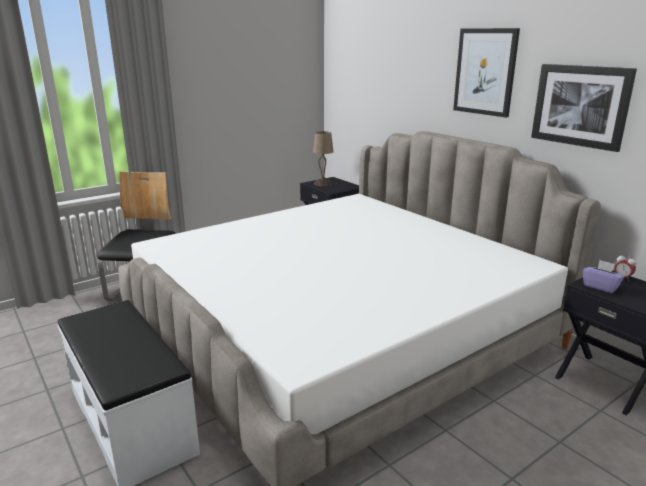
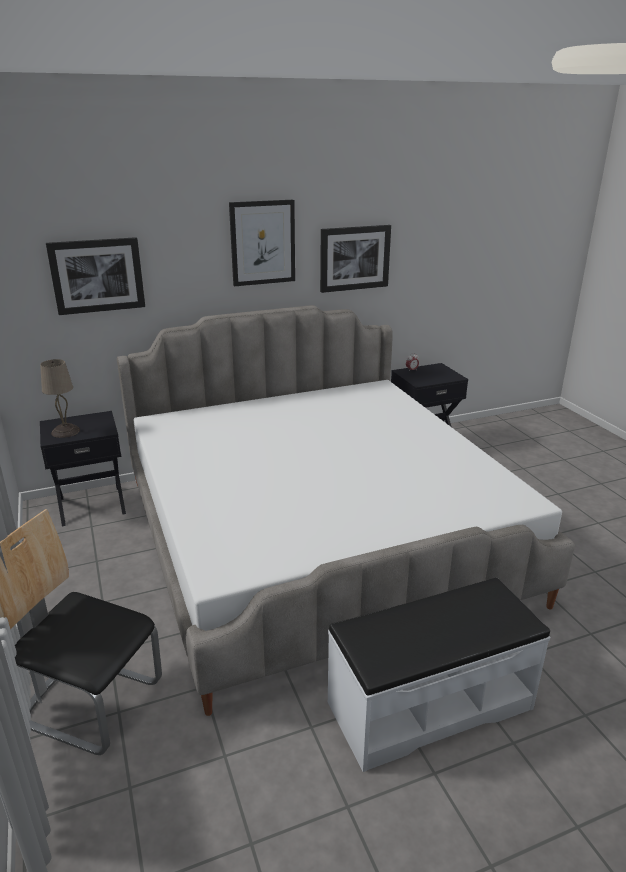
camera: 75 degrees left, 5 degrees up
purple tissue box [583,260,624,293] -> none
none -> picture [46,237,145,315]

